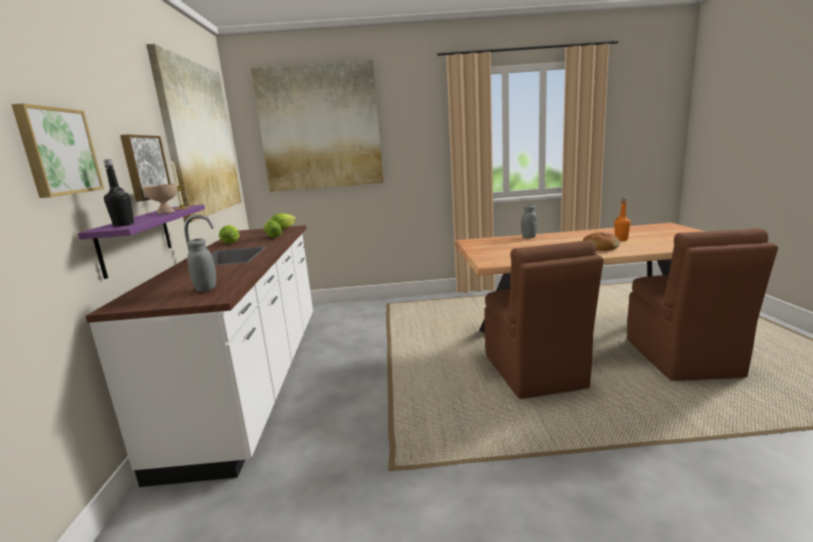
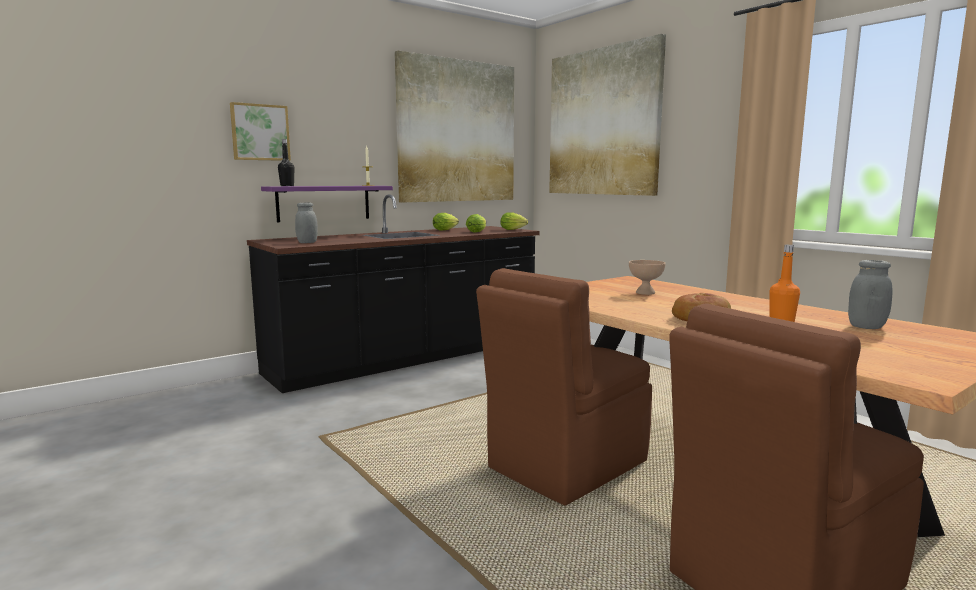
camera: 55 degrees right, 5 degrees down
white counter [86,215,313,487] -> black counter [247,194,540,393]
picture [120,134,171,202] -> none
beige bowl [142,184,178,214] -> beige bowl moved to [629,260,666,295]
grey jar [521,205,537,238] -> grey jar moved to [848,260,892,329]

